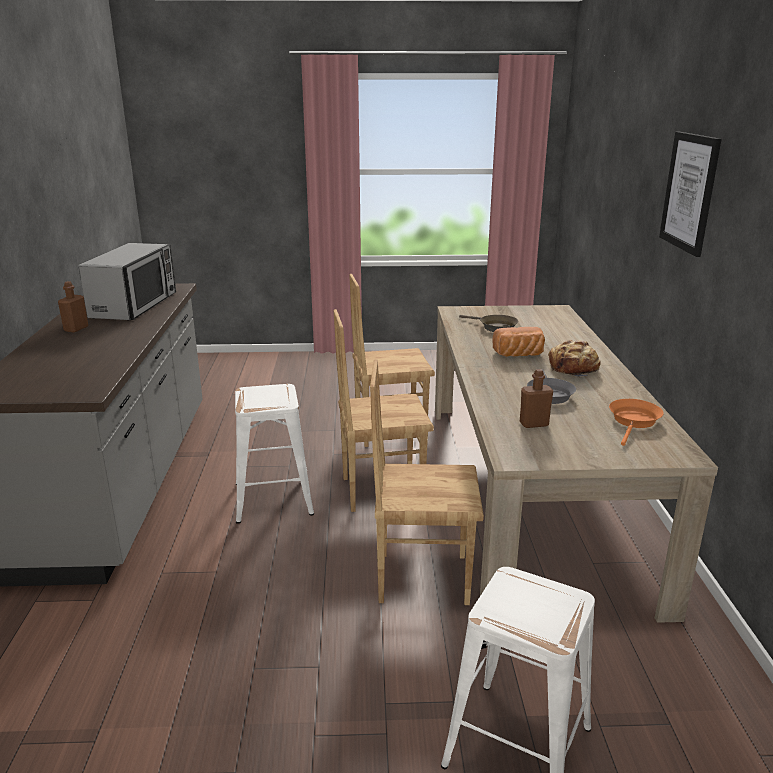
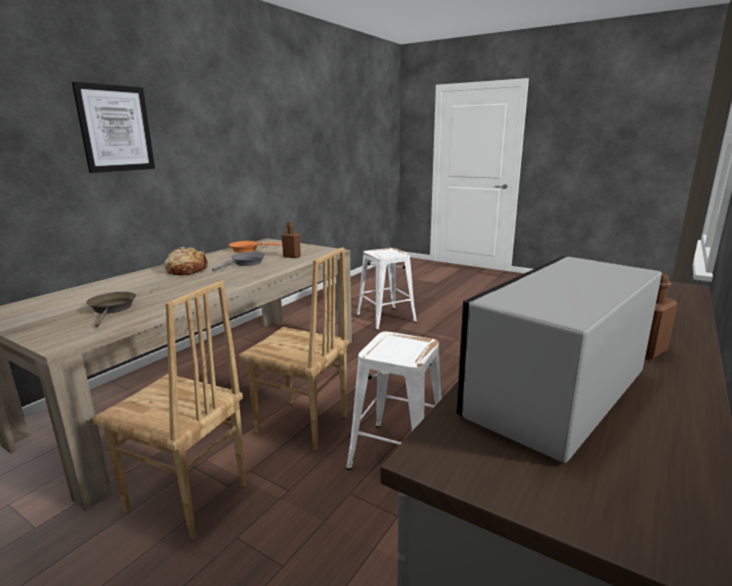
camera: 145 degrees left, 5 degrees down
brown chair [370,360,484,605] -> none
bread [493,327,545,357] -> none

